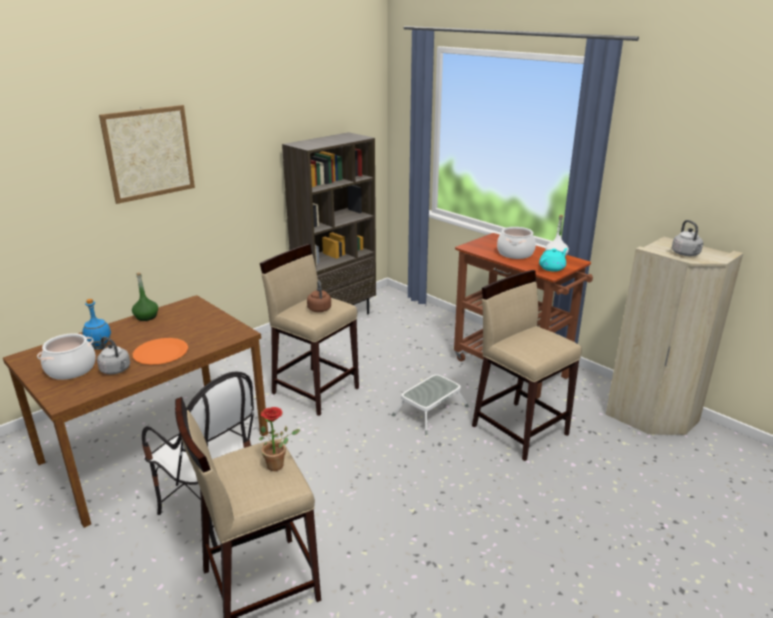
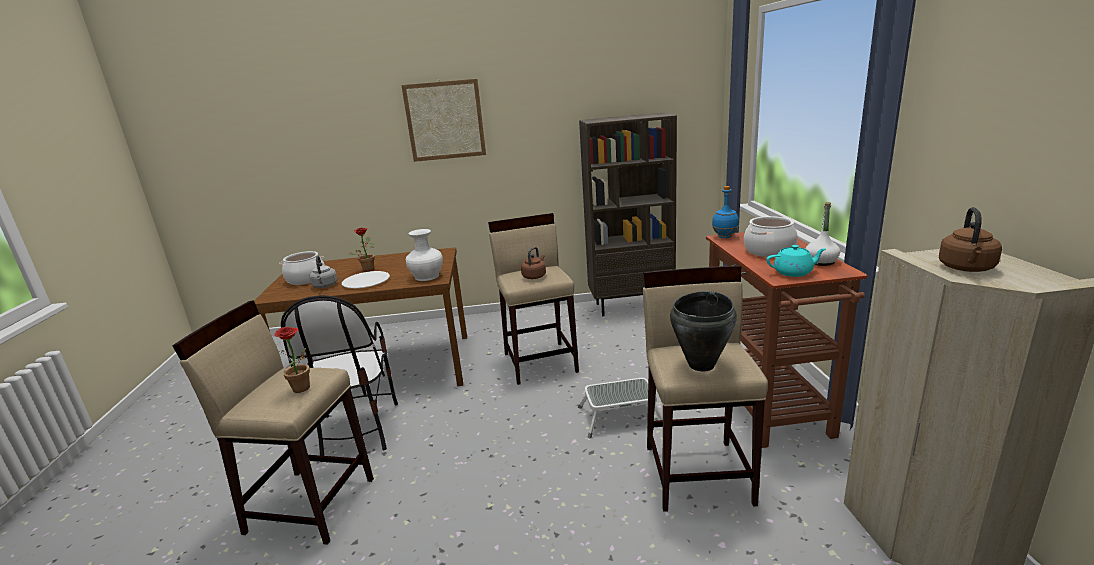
camera: 40 degrees right, 5 degrees down
blue bottle [82,299,112,349] -> blue bottle moved to [712,186,739,238]
green bottle [132,272,158,321] -> none
orange plate [133,338,188,365] -> white plate [342,271,390,288]
grey kettle [672,220,703,256] -> brown kettle [939,207,1002,272]
none -> potted plant [348,228,375,272]
none -> white vase [406,229,443,281]
none -> black cooking pot [670,291,737,371]

